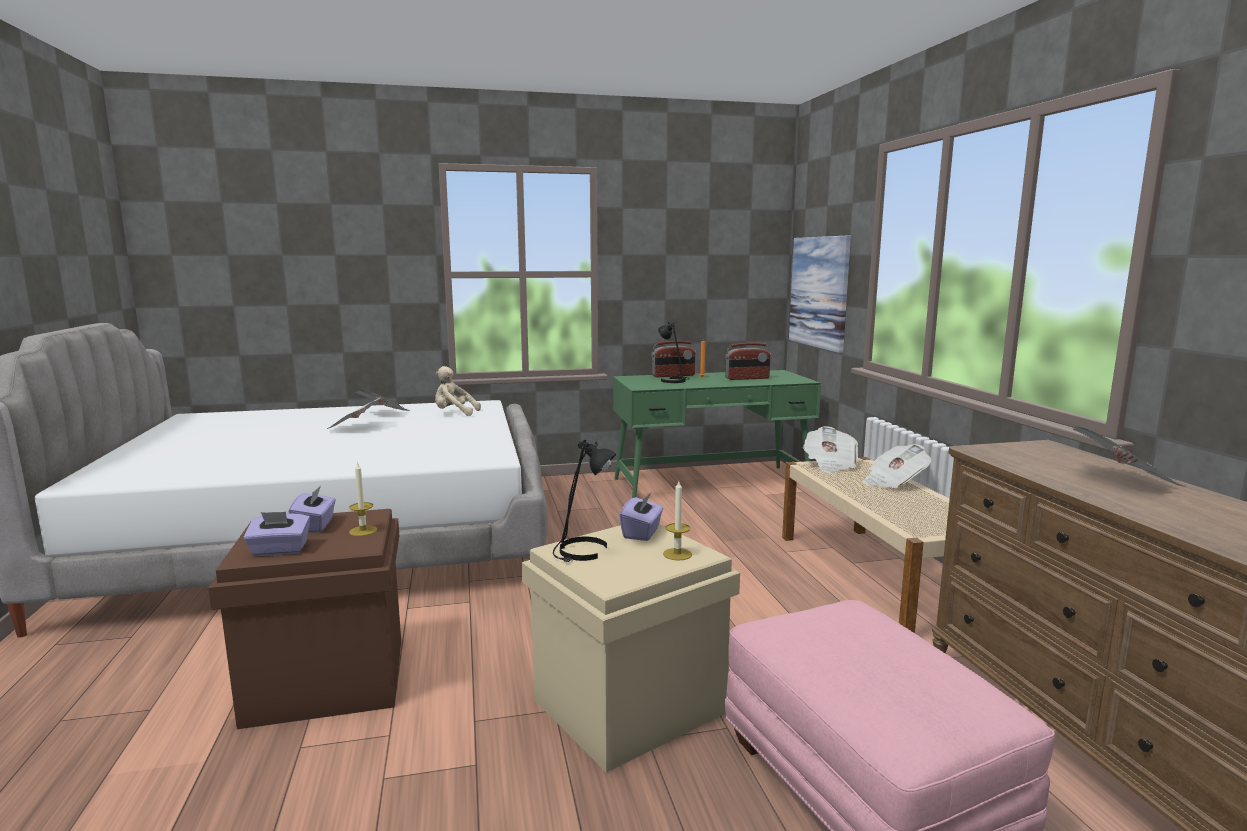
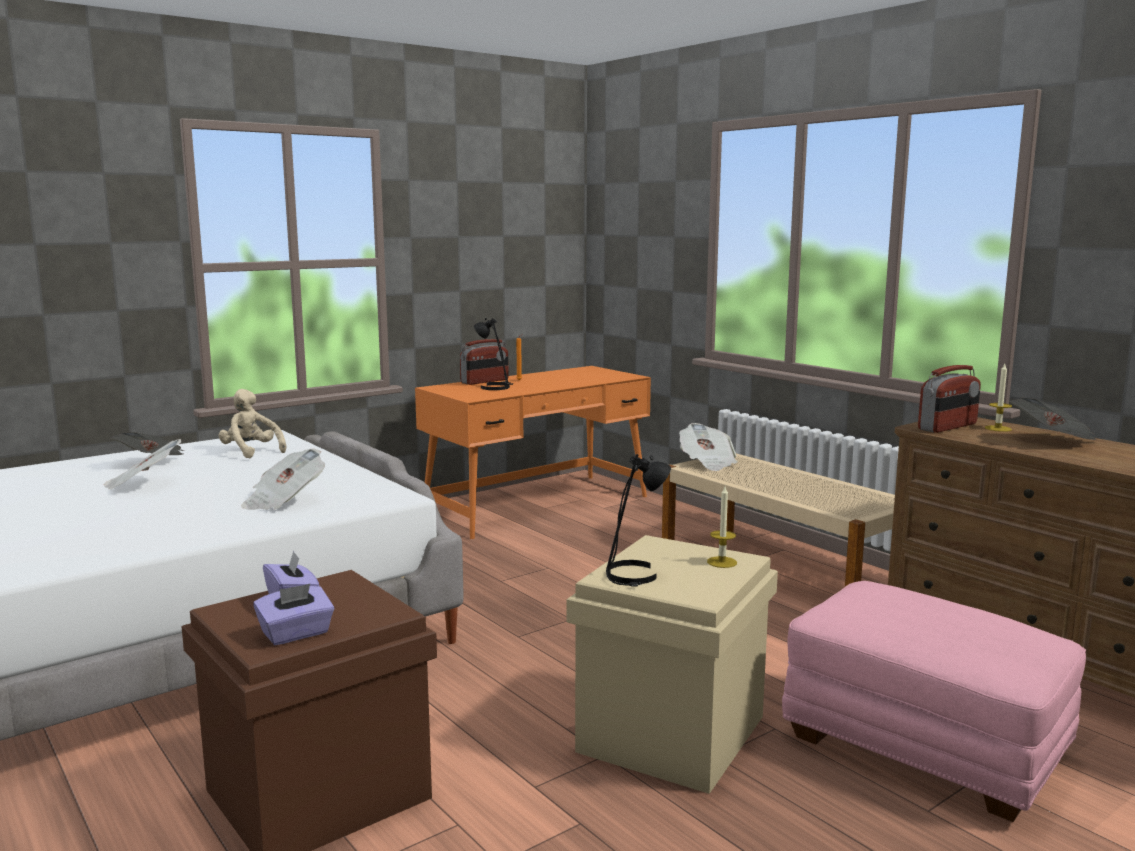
camera: 25 degrees left, 0 degrees up
candle [349,462,377,536] -> candle moved to [985,364,1012,432]
beige plush toy [435,366,481,416] -> beige plush toy turned 60 degrees clockwise [218,389,286,458]
green desk [613,370,821,498] -> orange desk [415,366,651,539]
purple tissue box [619,493,663,541] -> none
radio [725,343,771,380] -> radio moved to [918,365,981,433]
picture [789,236,851,353] -> none
newspaper [862,444,931,488] -> newspaper moved to [241,449,325,510]

